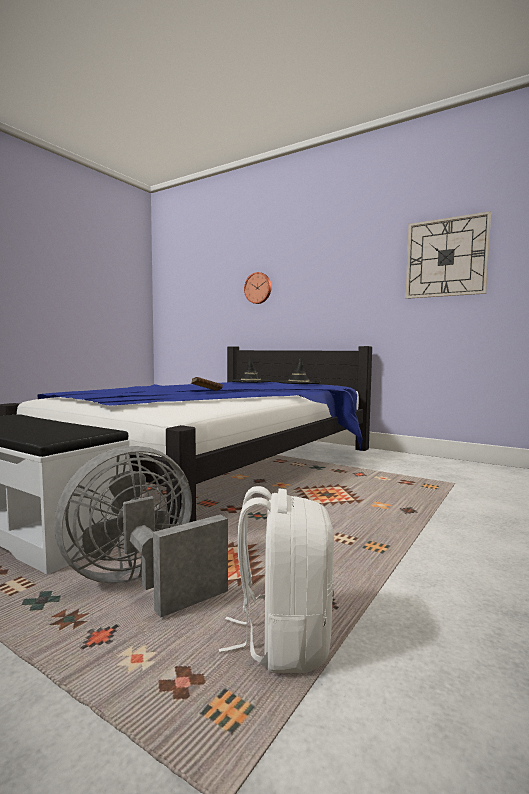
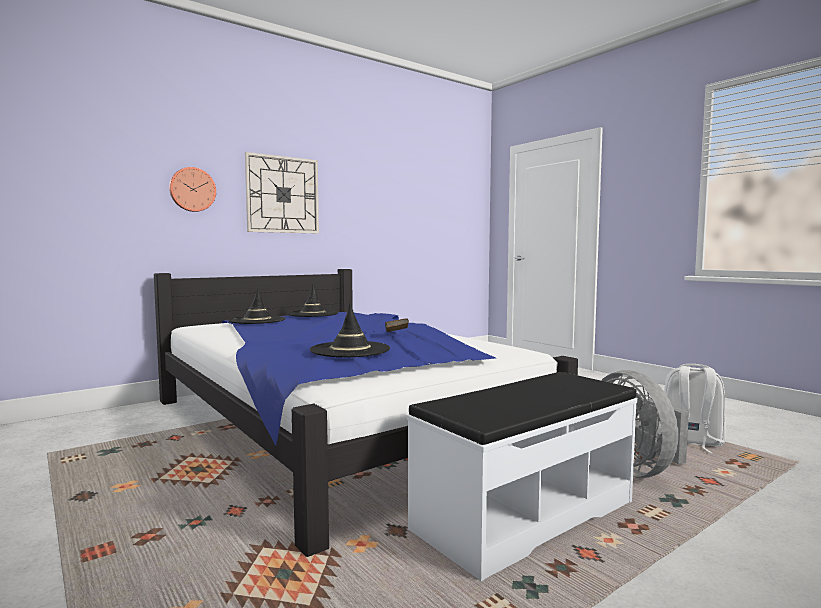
camera: 70 degrees left, 0 degrees up
wall clock [406,211,491,299] -> wall clock moved to [245,152,319,234]
none -> black hat [310,302,390,357]

